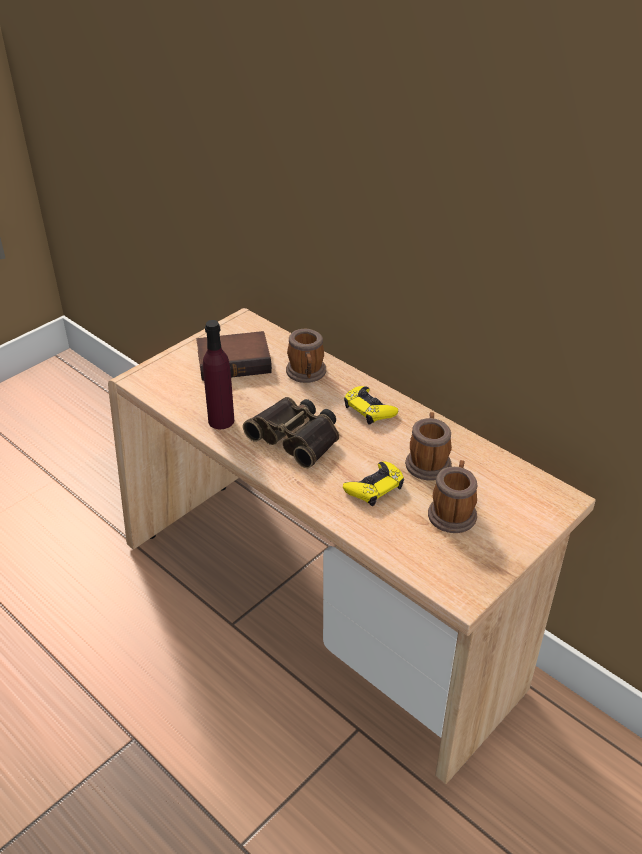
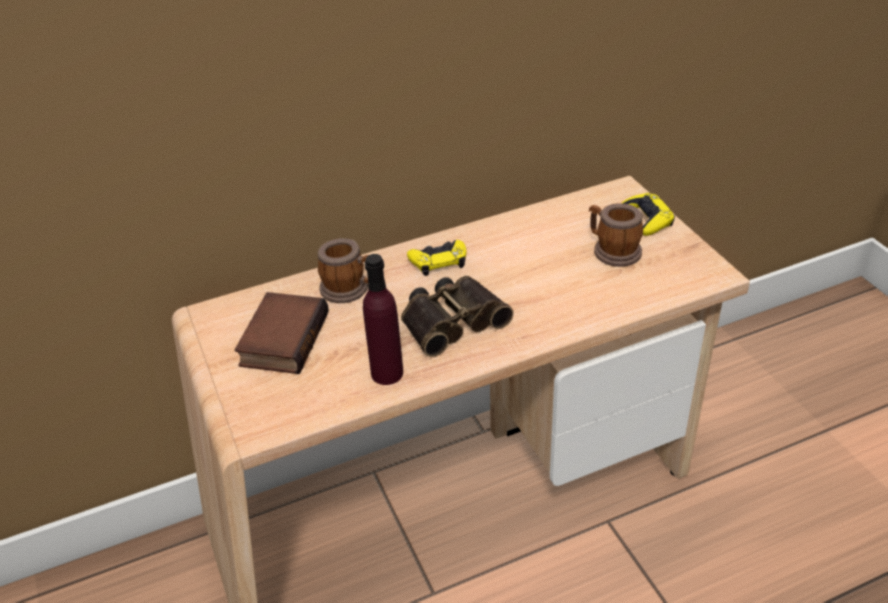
camera: 65 degrees left, 0 degrees up
yellow game controller [343,461,404,506] -> yellow game controller moved to [622,193,675,236]
mug [405,412,452,481] -> none

